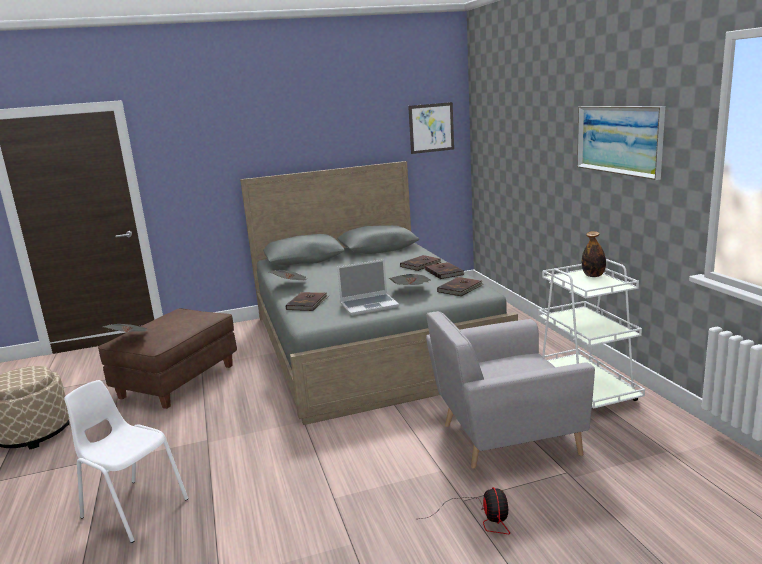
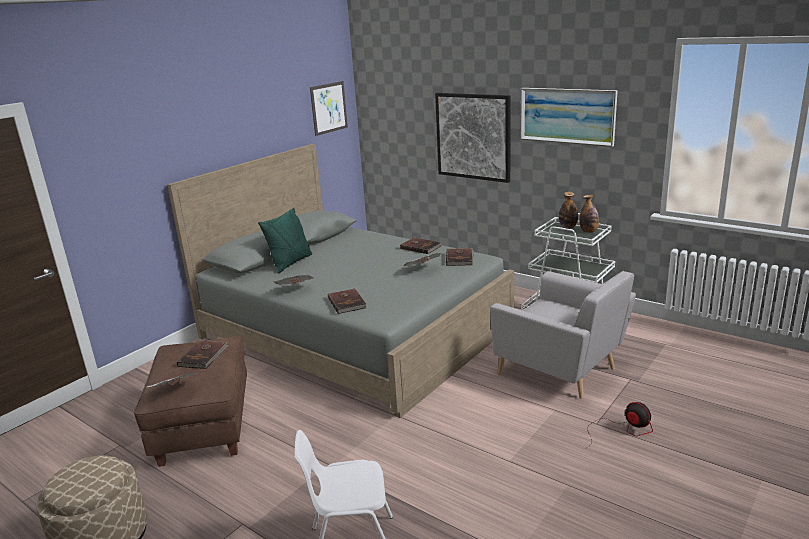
camera: 35 degrees left, 5 degrees up
laptop [337,259,399,316] -> none
brown book [400,255,443,271] -> brown book moved to [177,341,229,369]
grey armchair [426,311,595,469] -> grey armchair turned 90 degrees counterclockwise [490,271,636,399]
none -> green pillow [258,208,312,274]
none -> picture [435,93,511,183]
none -> bottle [580,195,599,233]

